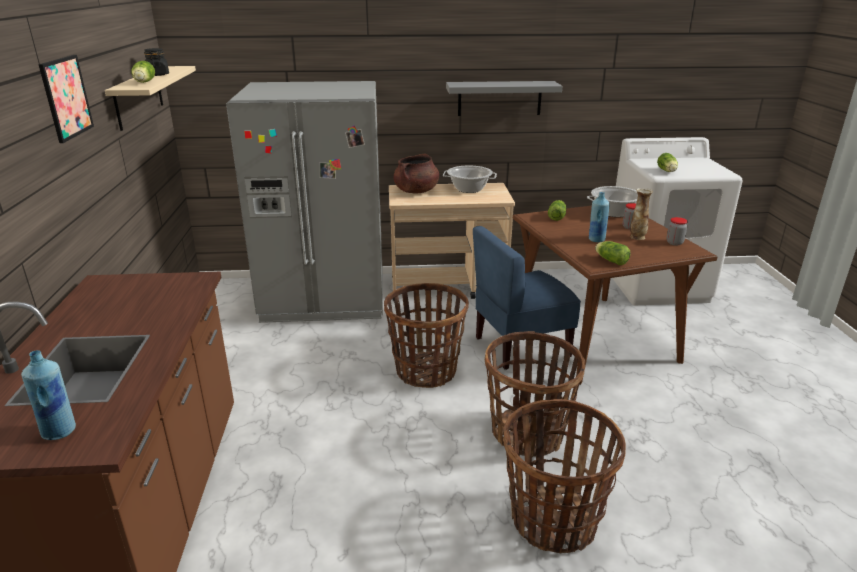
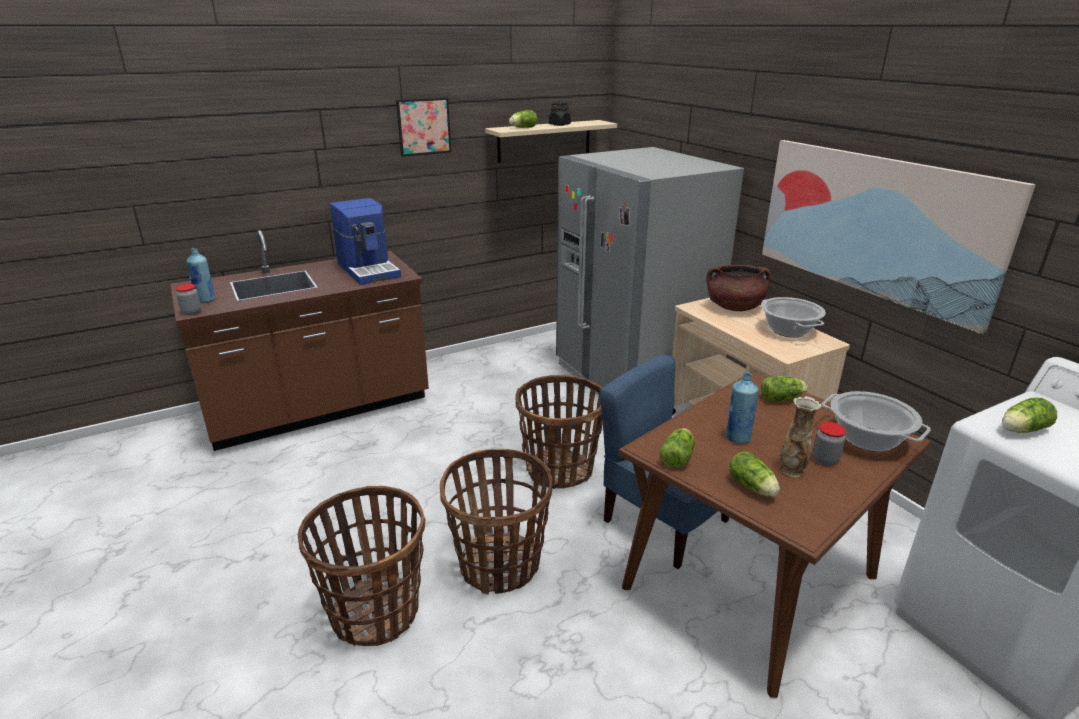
camera: 65 degrees right, 0 degrees up
grey shelf [446,81,563,116] -> picture [762,140,1036,334]
jar [666,217,688,245] -> jar moved to [175,284,201,315]
none -> coffee machine [330,198,401,285]
none -> lettuce [729,452,780,497]

